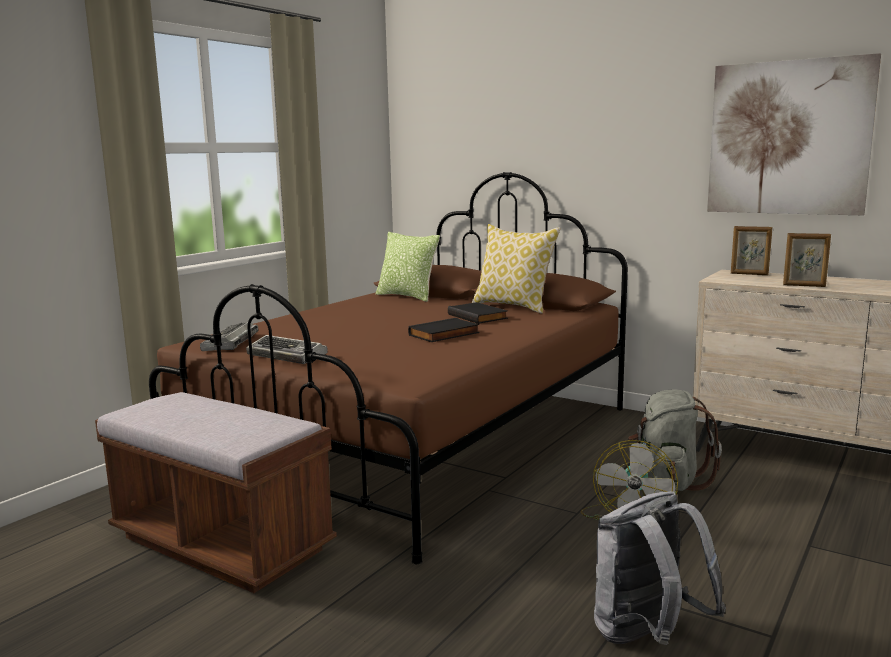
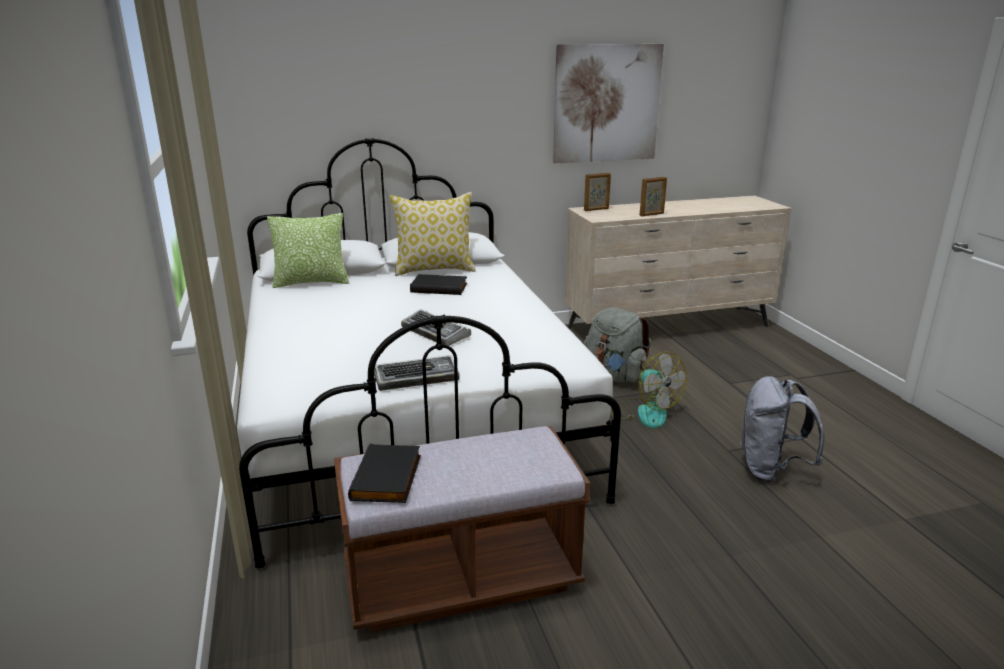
camera: 50 degrees left, 10 degrees up
brown bed [149,172,628,564] -> white bed [237,138,621,569]
keyboard [200,322,259,351] -> keyboard moved to [401,309,471,346]
black book [408,318,480,342] -> black book moved to [348,444,421,503]

